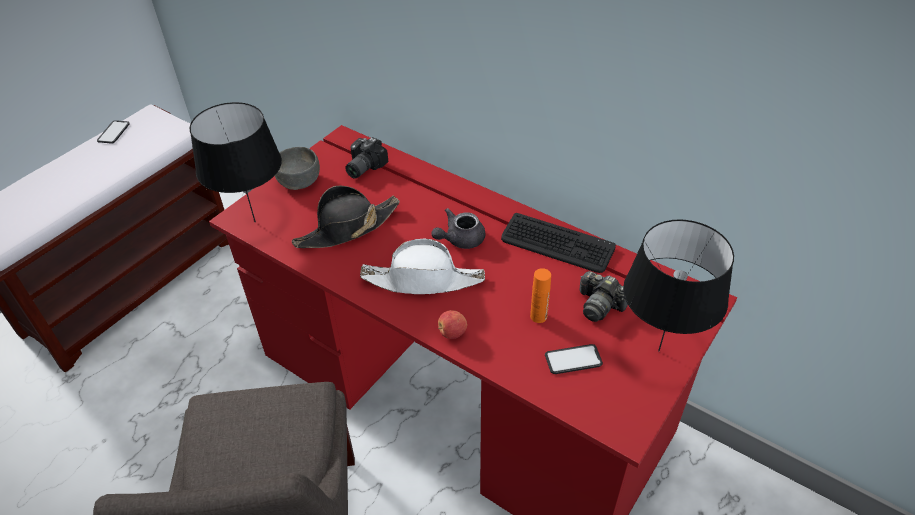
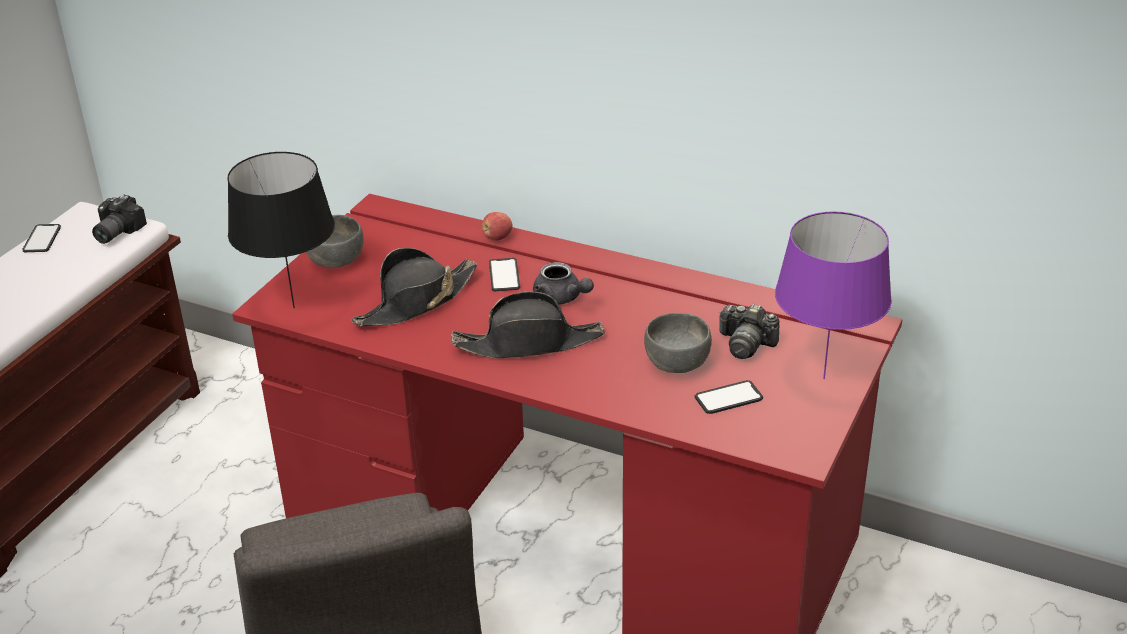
camera: 10 degrees left, 10 degrees down
camera [345,137,388,179] -> camera moved to [92,195,147,244]
white hat [360,239,485,294] -> black hat [451,292,605,359]
grey teapot [431,208,485,249] -> grey teapot turned 90 degrees counterclockwise [533,262,594,305]
apple [438,310,467,339] -> apple moved to [482,212,513,241]
keyboard [501,213,616,273] -> none
orange bottle [530,268,551,323] -> grey bowl [644,313,712,373]
black table lamp [623,219,734,351] -> purple table lamp [775,211,892,379]
none -> phone [489,258,520,291]

